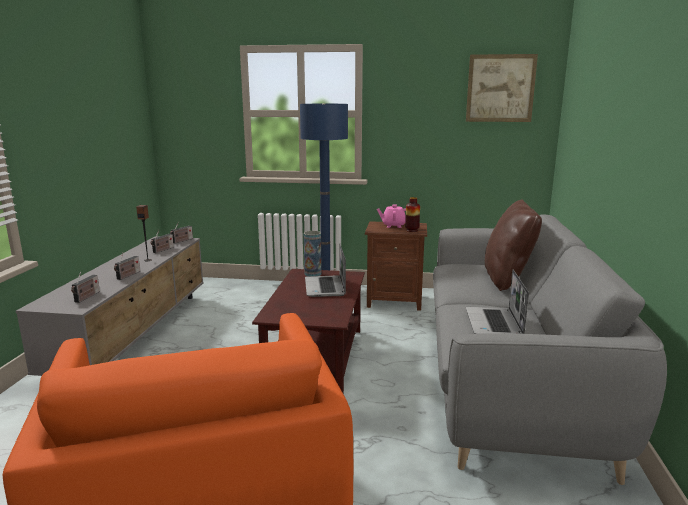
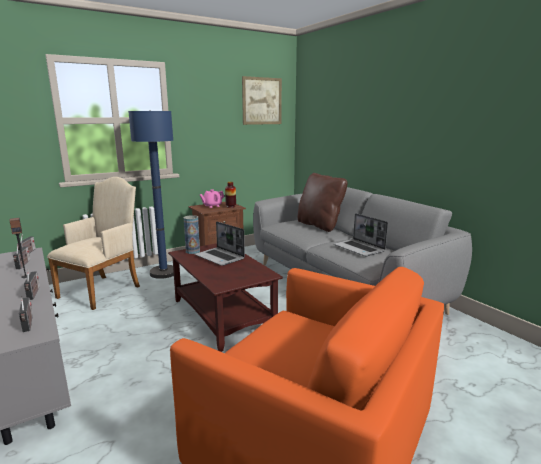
camera: 40 degrees left, 0 degrees up
none -> beige armchair [47,177,140,310]

